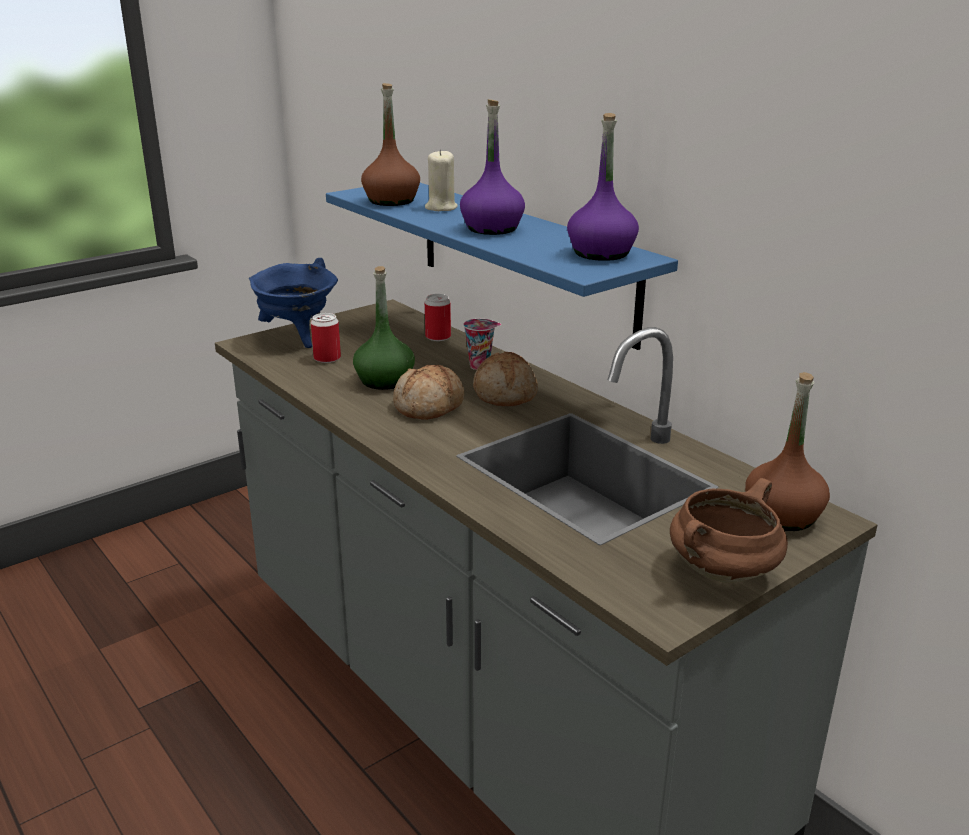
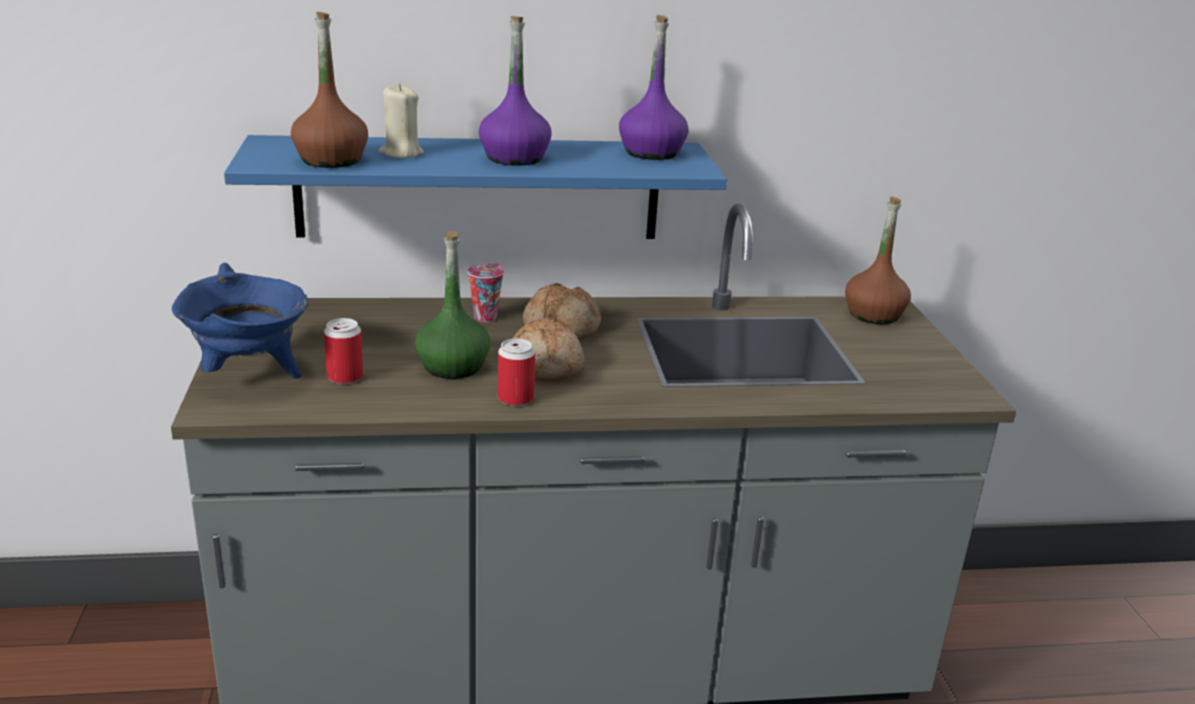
camera: 60 degrees left, 0 degrees up
can [425,294,451,341] -> can moved to [498,339,535,406]
brown cooking pot [670,478,788,583] -> none

